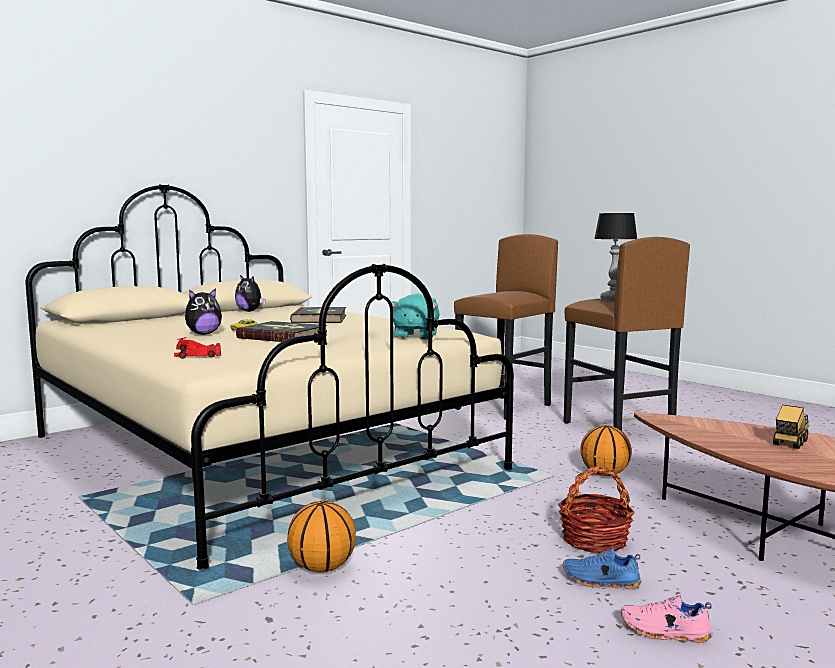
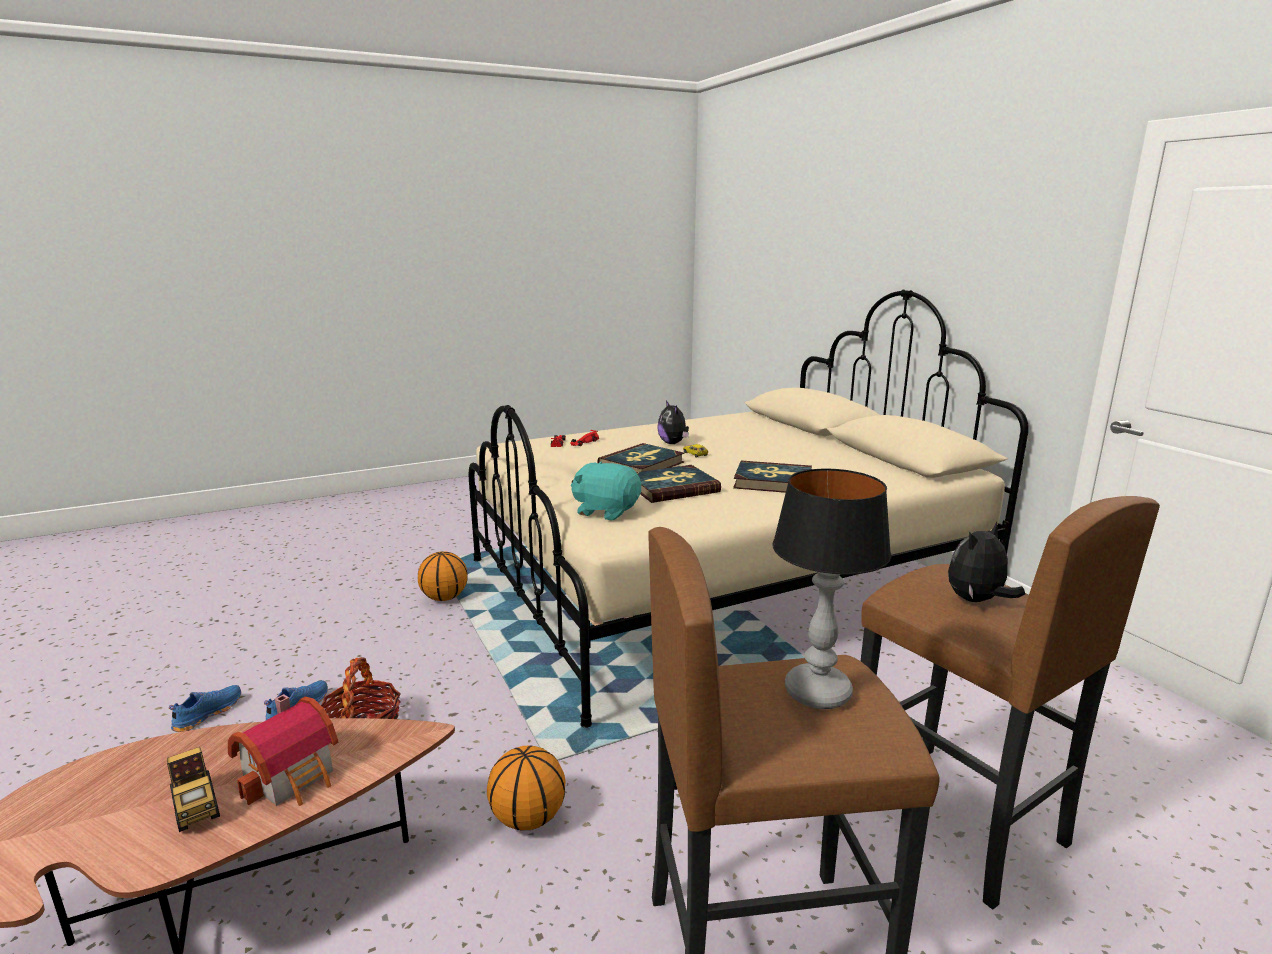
camera: 105 degrees right, 10 degrees up
plush toy [235,275,266,312] -> plush toy moved to [948,522,1025,602]
pink shoe [621,595,713,643] -> blue shoe [169,685,241,732]
none -> toy house [228,694,339,806]
none -> book [636,465,721,503]

